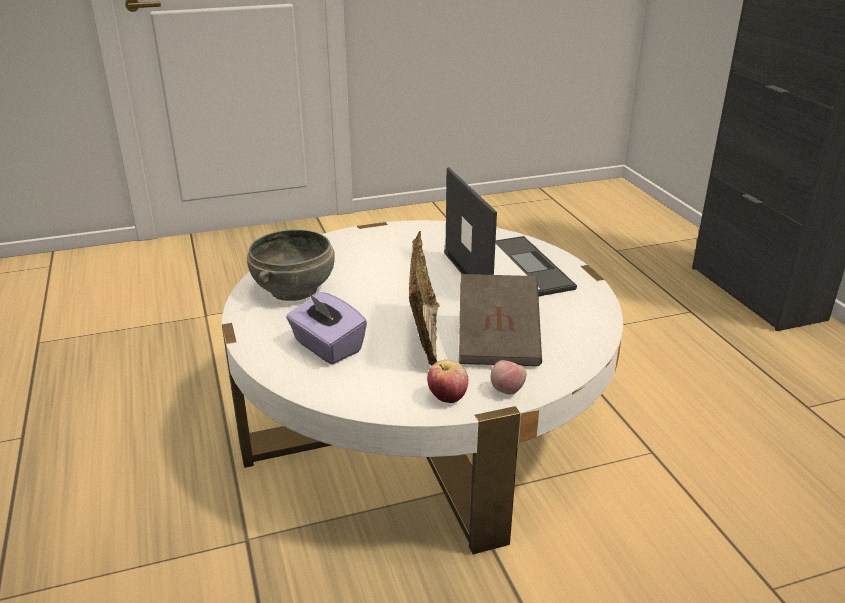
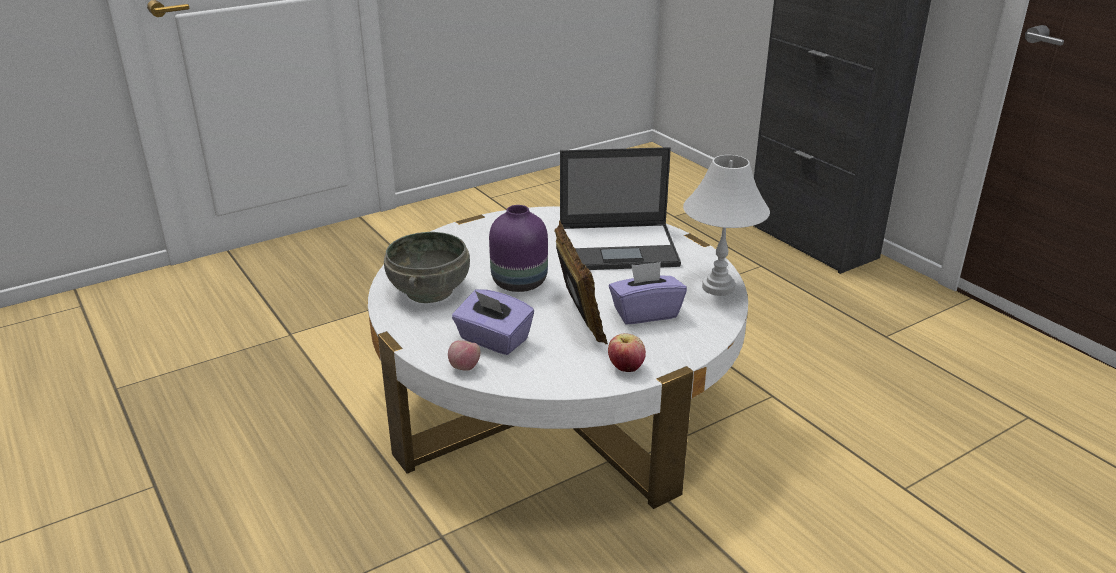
camera: 15 degrees left, 0 degrees up
laptop [444,167,577,297] -> laptop turned 120 degrees clockwise [560,147,681,270]
brown book [459,274,542,366] -> purple tissue box [609,262,687,324]
apple [491,360,526,394] -> apple moved to [448,340,480,371]
none -> purple vase [489,205,548,292]
none -> white table lamp [683,155,770,296]

